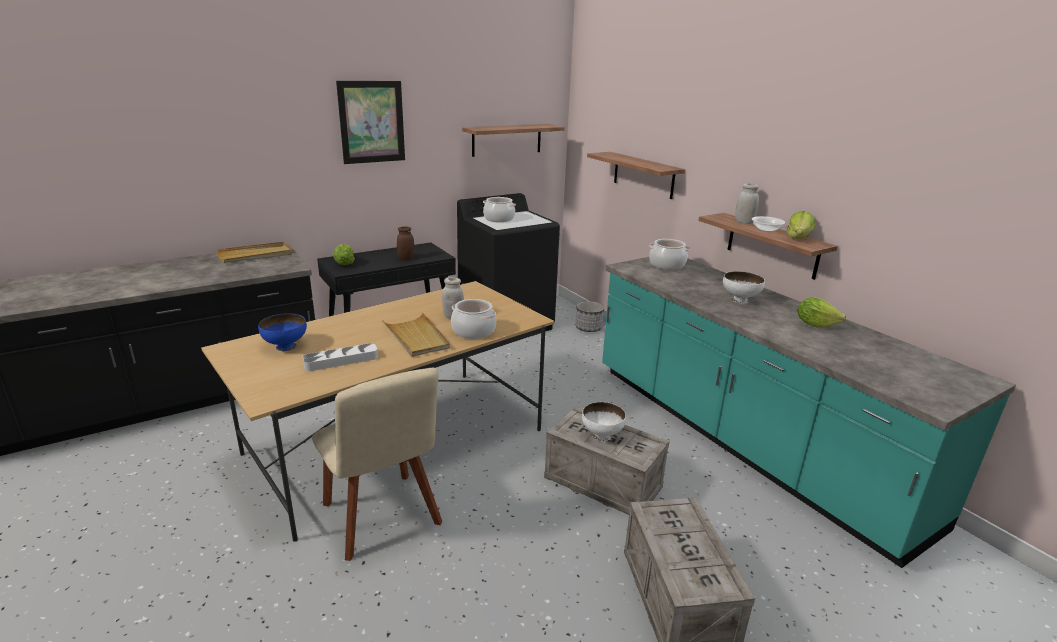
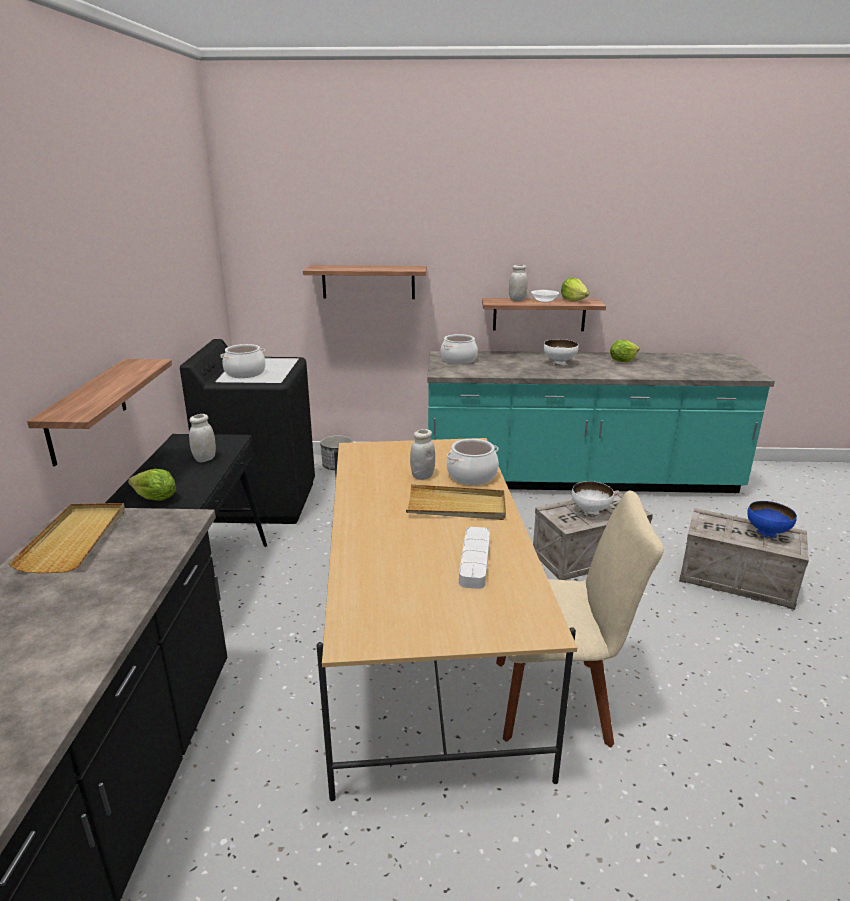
camera: 55 degrees left, 0 degrees up
blue bowl [258,313,307,351] -> blue bowl moved to [747,501,797,539]
picture [336,81,405,164] -> none
brown jar [397,227,414,260] -> white jar [189,414,216,462]
shelf [462,124,565,157] -> shelf moved to [27,359,172,466]

